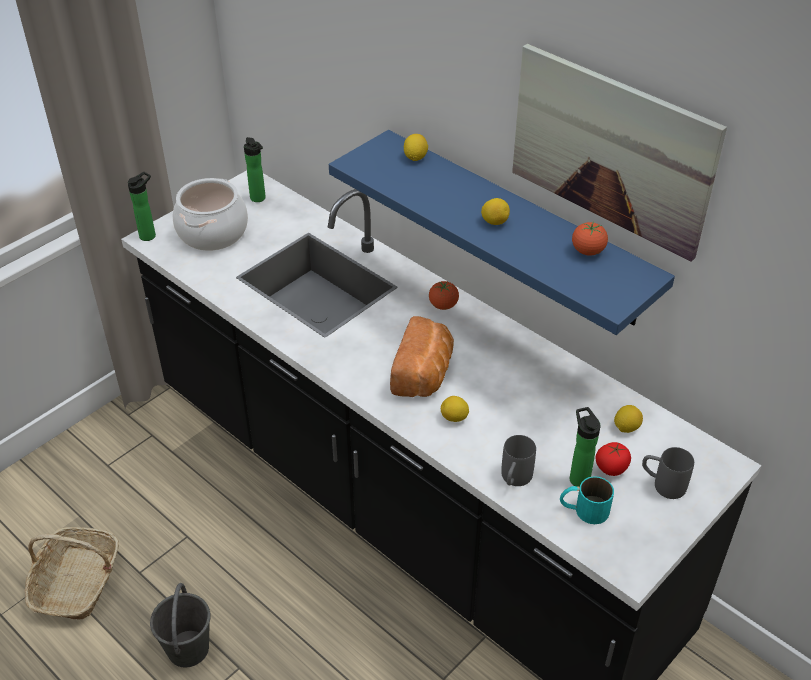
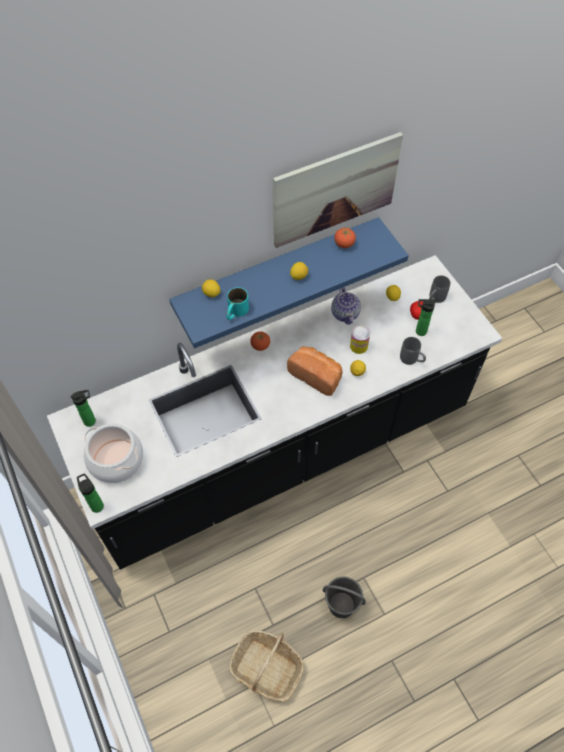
camera: 70 degrees left, 15 degrees up
turquoise mug [560,476,614,524] -> turquoise mug moved to [227,287,249,320]
none -> teapot [331,287,361,325]
none -> can [350,326,370,354]

